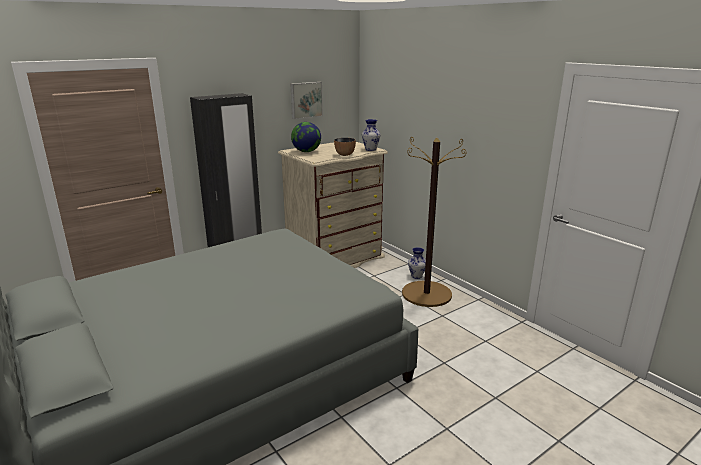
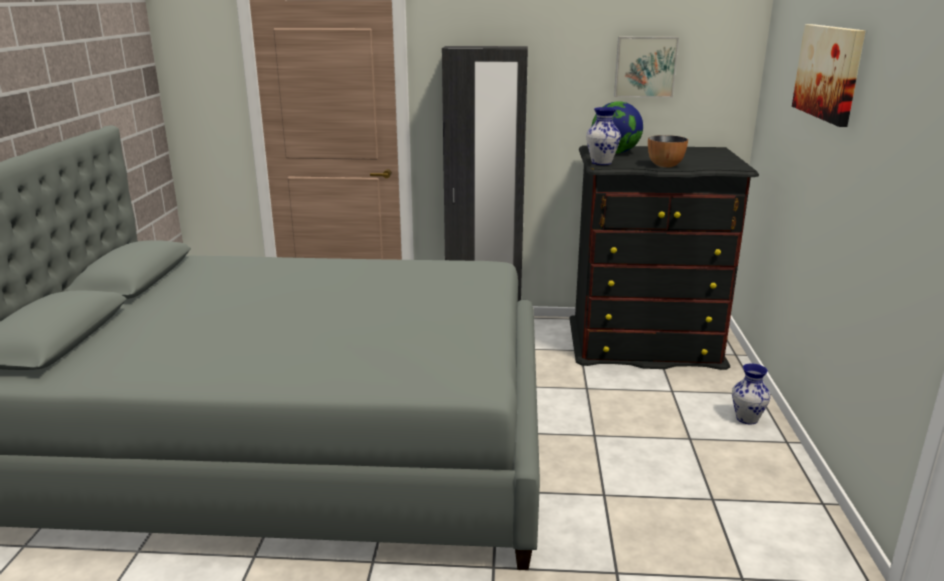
camera: 40 degrees right, 0 degrees up
beige dresser [278,142,388,268] -> black dresser [569,146,759,370]
vase [362,119,380,151] -> vase moved to [586,107,621,165]
brown clothes rack [402,137,466,307] -> none
none -> picture [792,24,866,127]

